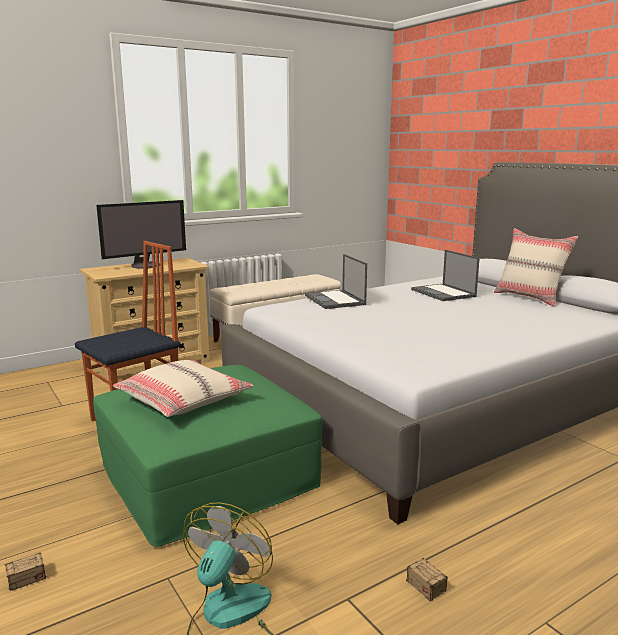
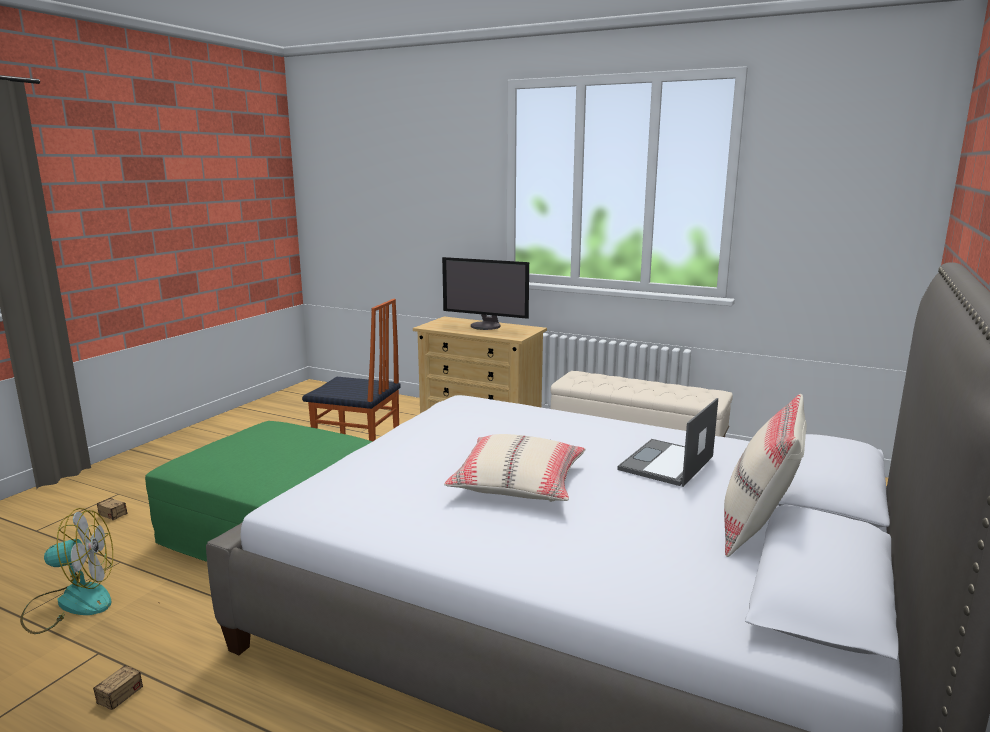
camera: 60 degrees right, 0 degrees up
beige pillow [113,360,254,417] -> beige pillow moved to [444,434,585,502]
laptop [305,254,367,309] -> none

